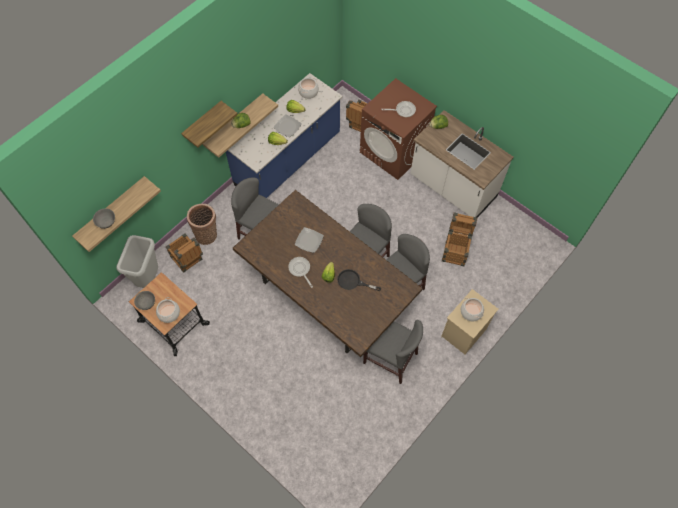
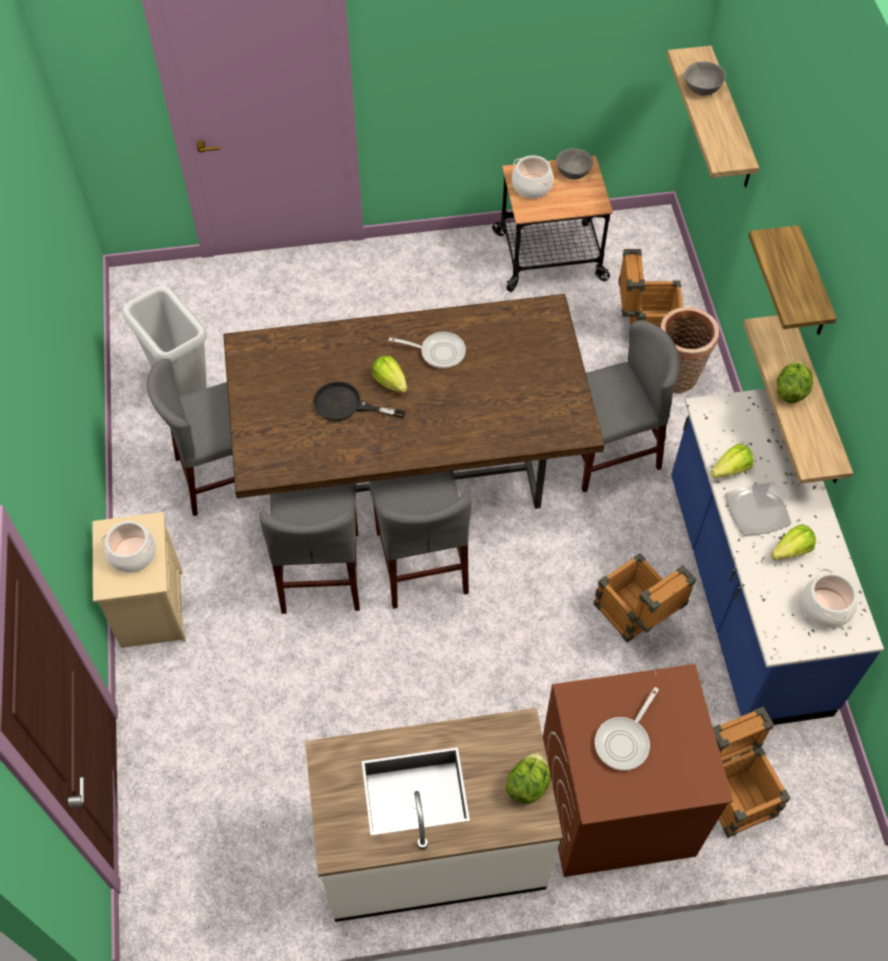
camera: 130 degrees right, 5 degrees down
grey trash can [116,235,158,288] -> grey trash can moved to [122,286,207,397]
plate [295,227,324,253] -> none
black frying pan [337,269,381,291] -> black frying pan turned 135 degrees counterclockwise [313,381,405,421]
crate [442,212,477,266] -> crate moved to [594,553,696,643]

